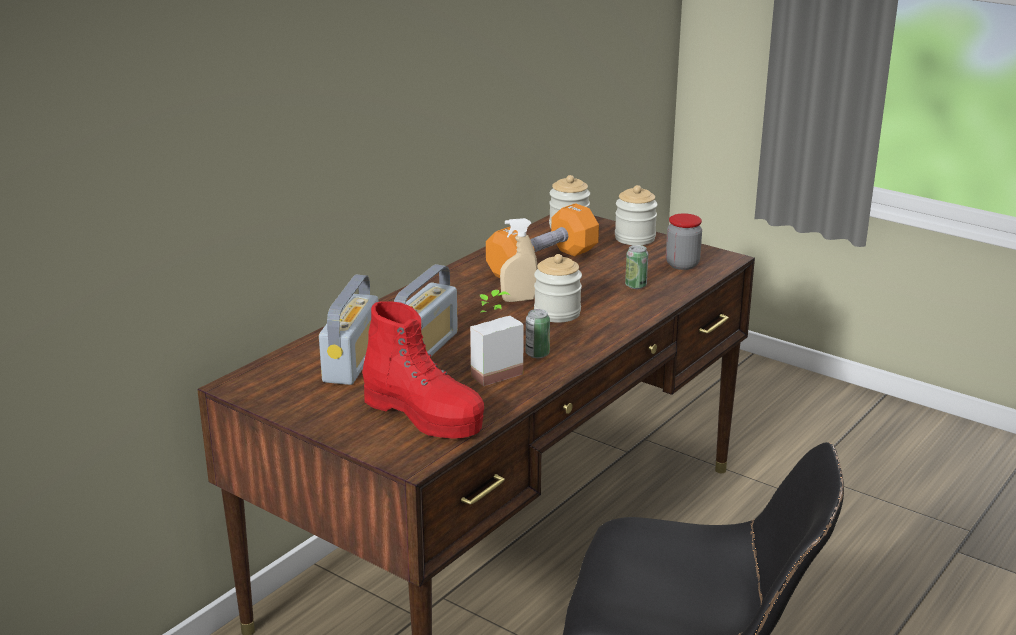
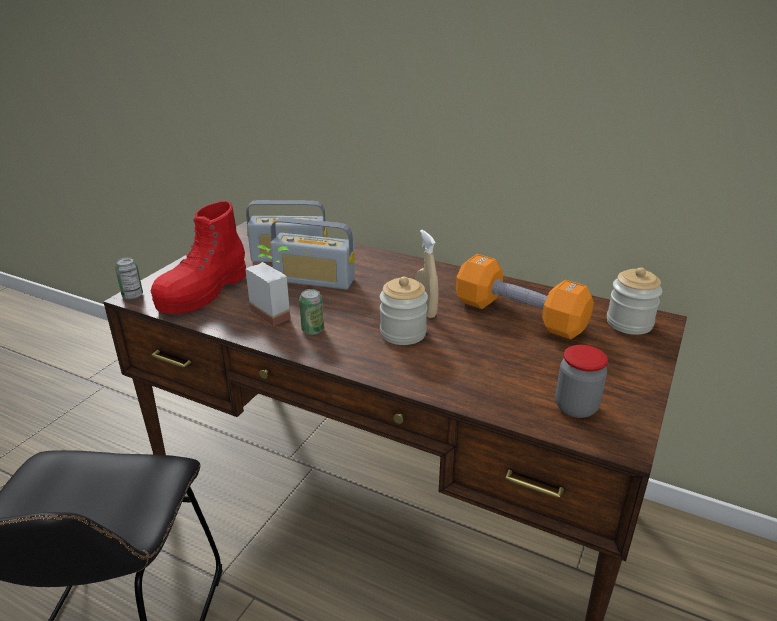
camera: 80 degrees right, 5 degrees up
jar [615,185,658,245] -> none
can [625,245,648,289] -> can moved to [115,257,143,300]

